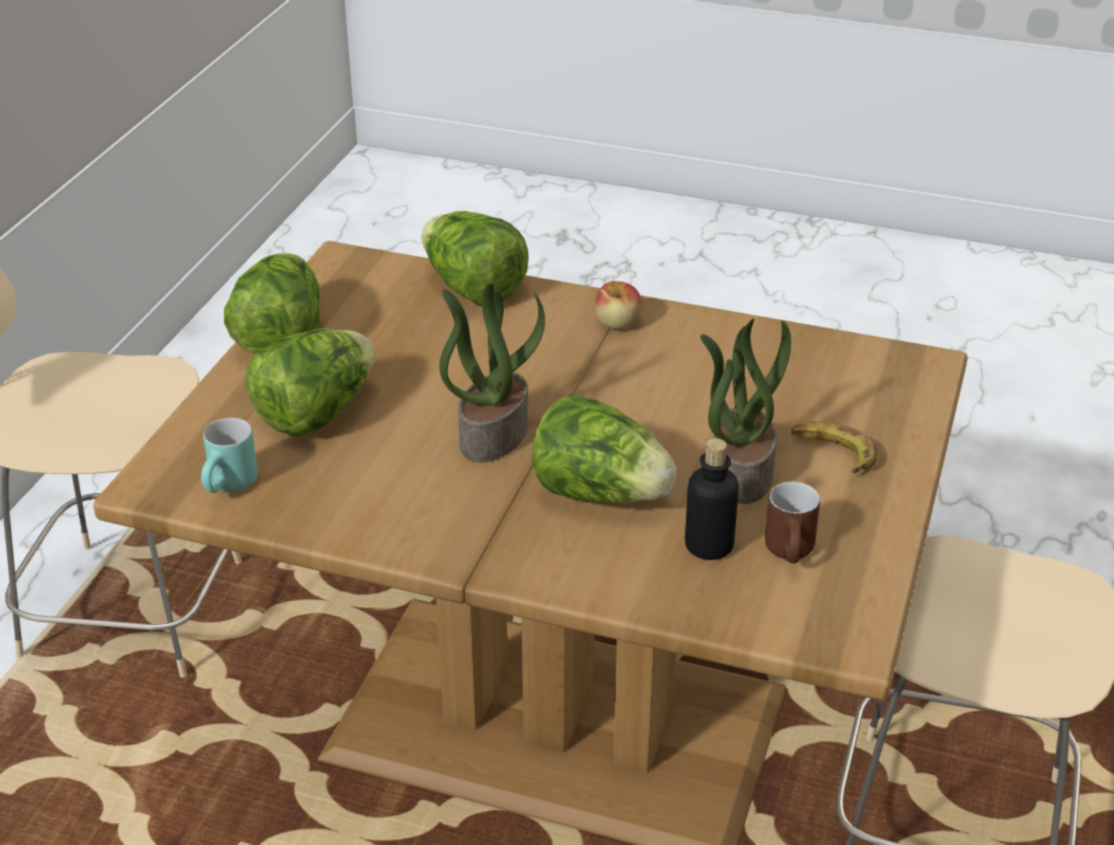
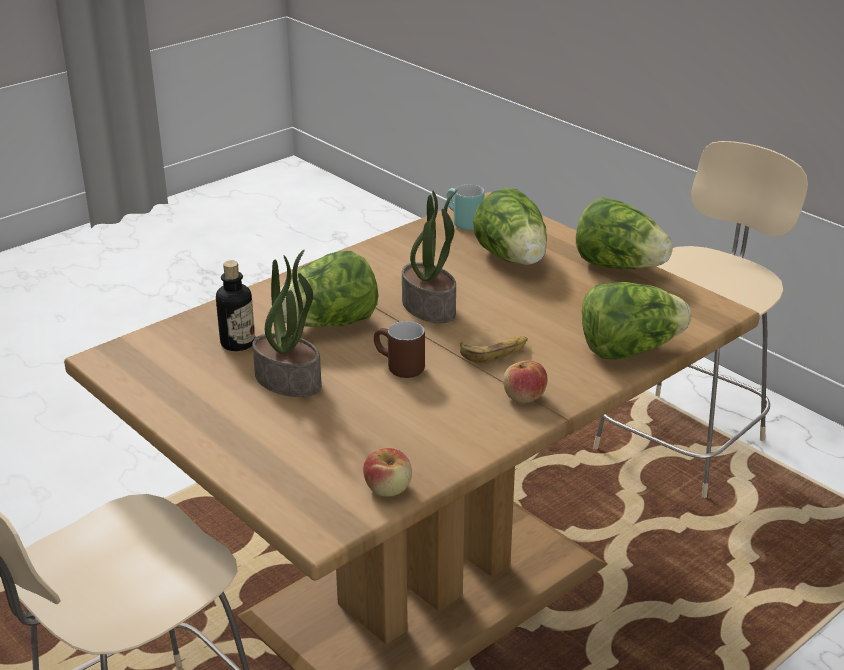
camera: 120 degrees right, 5 degrees down
brown mug [765,482,820,564] -> brown mug moved to [374,321,425,378]
banana [791,421,877,473] -> banana moved to [460,336,528,363]
none -> apple [363,448,412,497]

